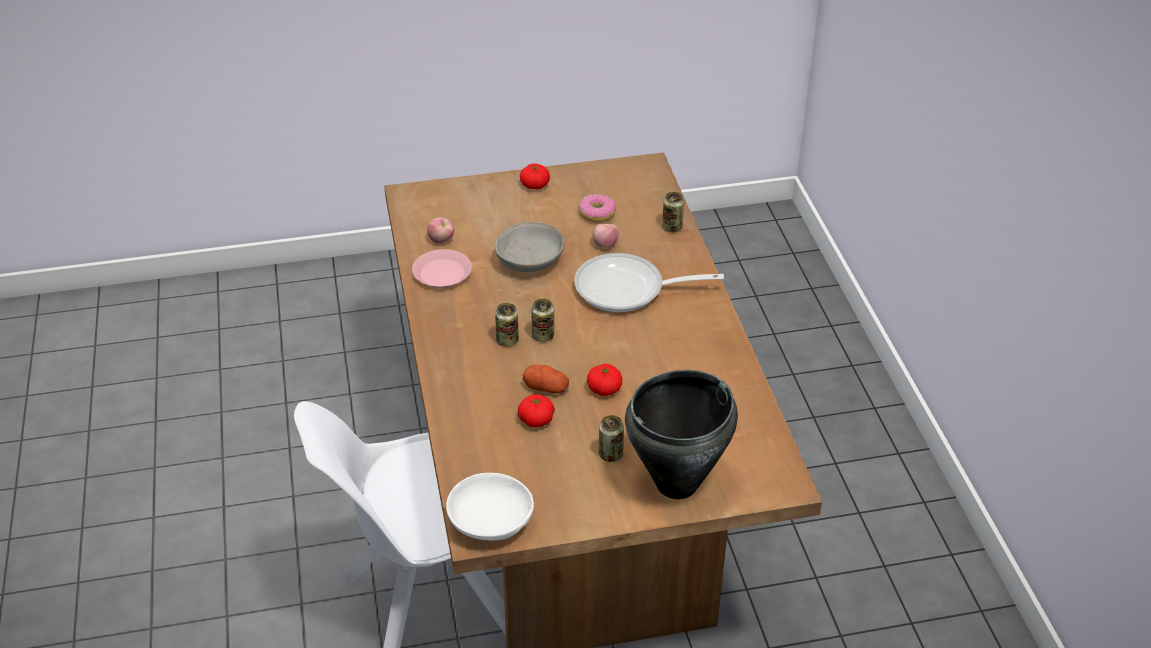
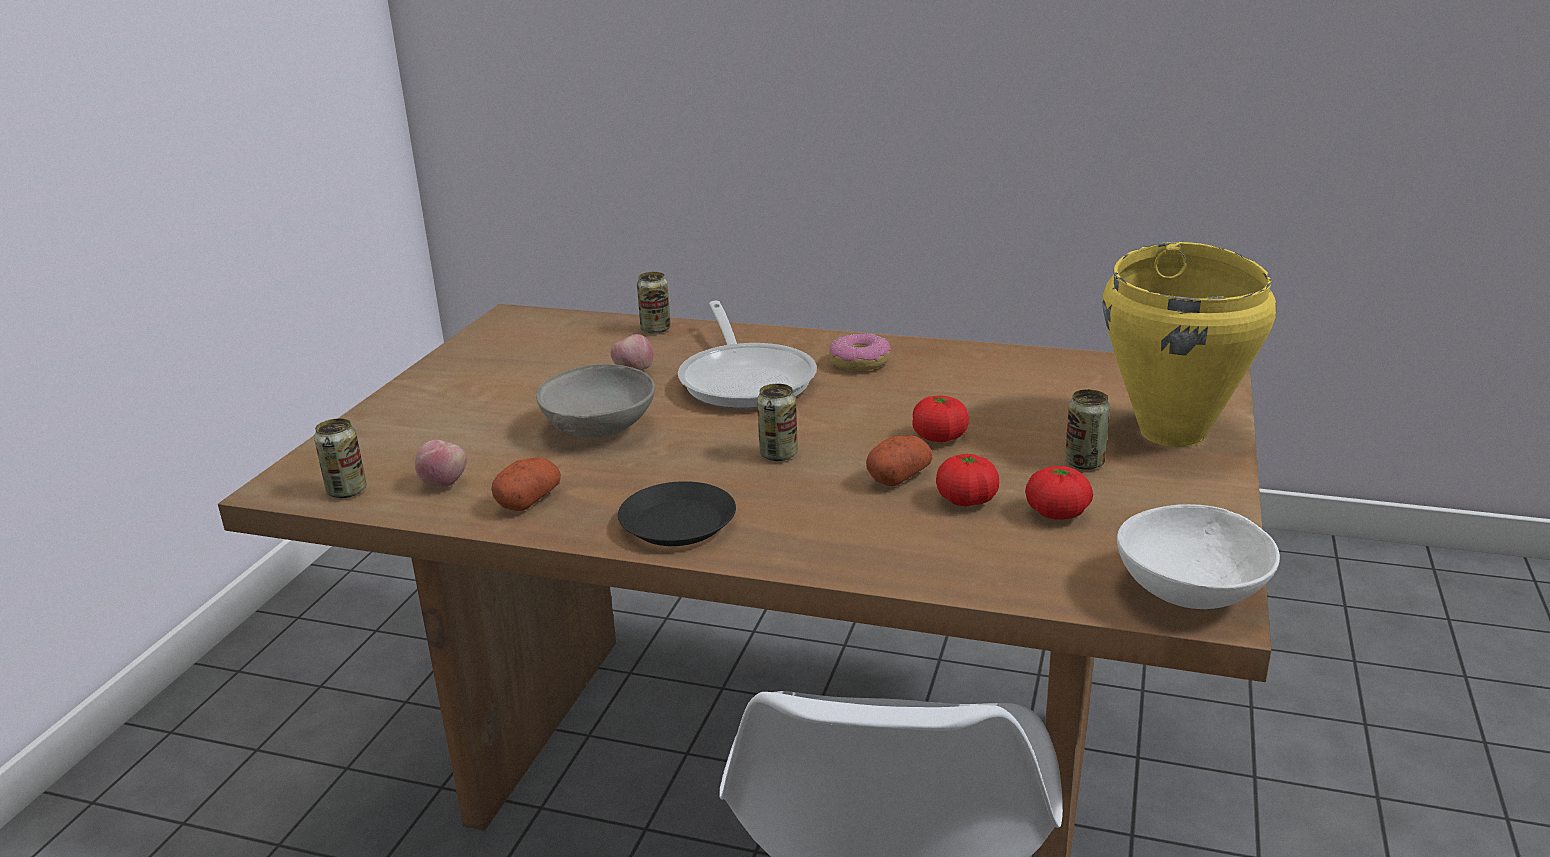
camera: 60 degrees left, 15 degrees down
pink plate [412,249,472,288] -> potato [491,457,561,511]
can [495,303,519,346] -> can moved to [314,418,367,498]
tomato [520,163,550,190] -> tomato moved to [1025,466,1093,520]
frying pan [574,253,724,313] -> frying pan turned 45 degrees counterclockwise [678,301,817,409]
donut [579,194,616,222] -> donut moved to [829,333,890,371]
black cooking pot [625,370,738,499] -> yellow cooking pot [1102,242,1277,447]
none -> black plate [618,481,736,546]

